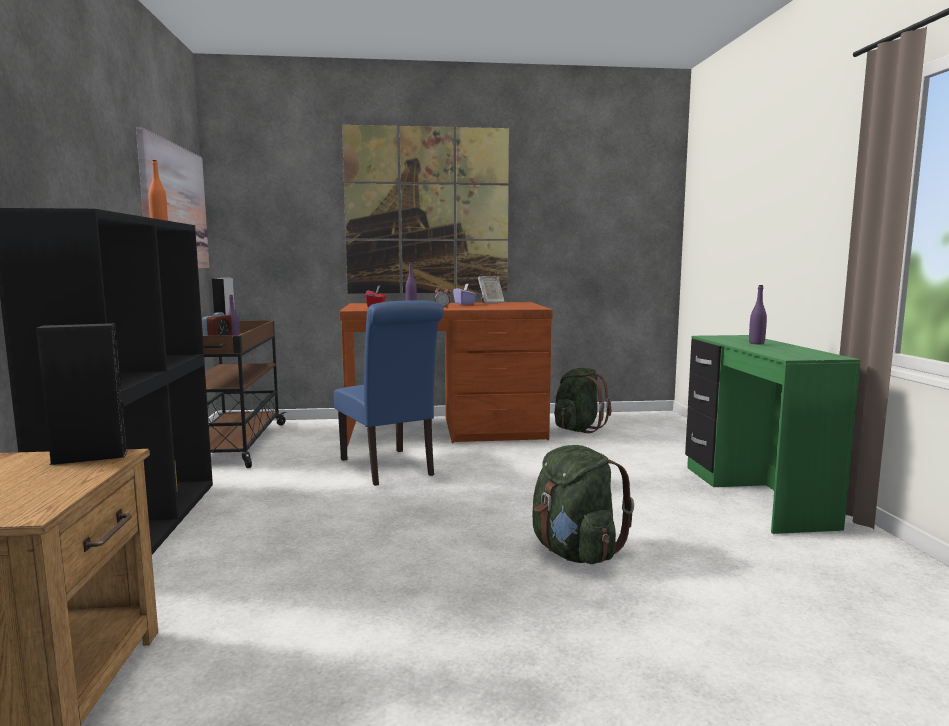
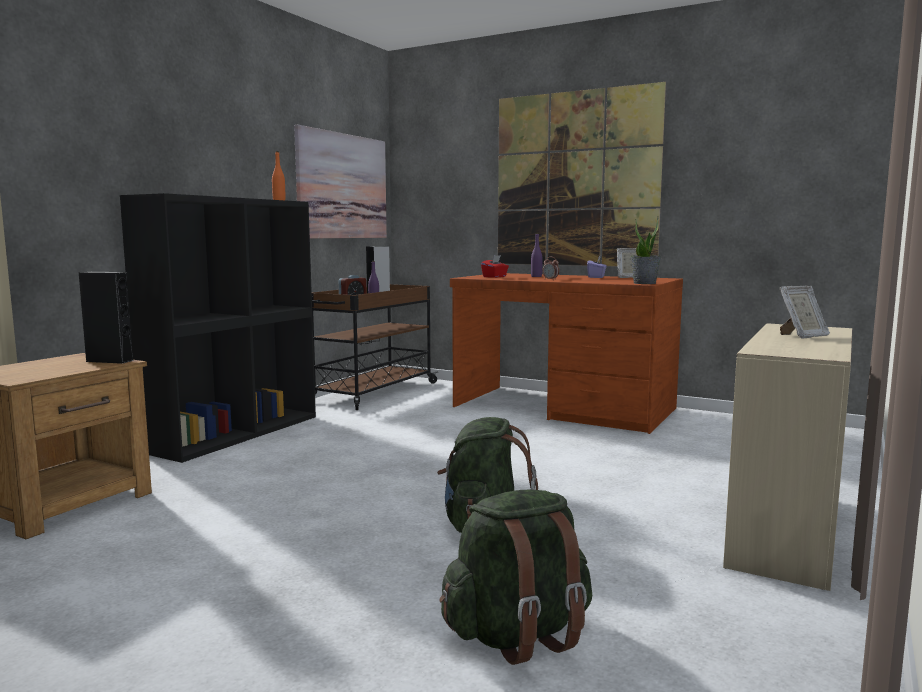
camera: 35 degrees right, 0 degrees up
blue chair [334,300,444,486] -> none
green backpack [554,368,612,433] -> green backpack moved to [439,490,592,665]
green desk [685,335,861,534] -> beige desk [723,323,852,591]
purple bottle [749,285,767,344] -> picture frame [779,286,830,339]
none -> potted plant [630,217,661,284]

